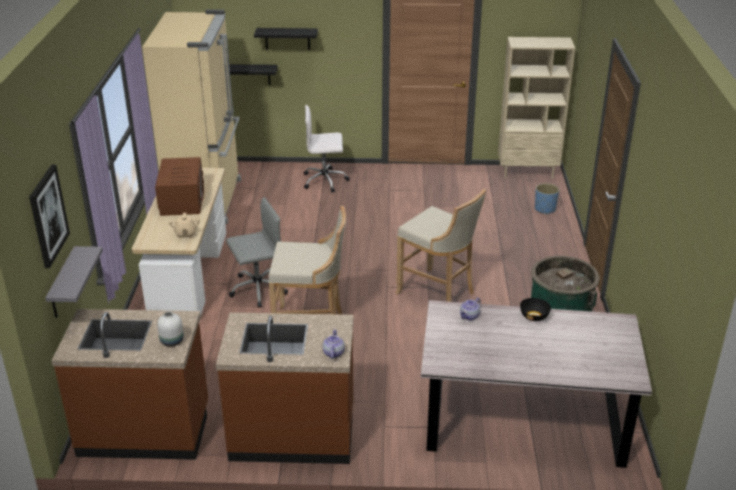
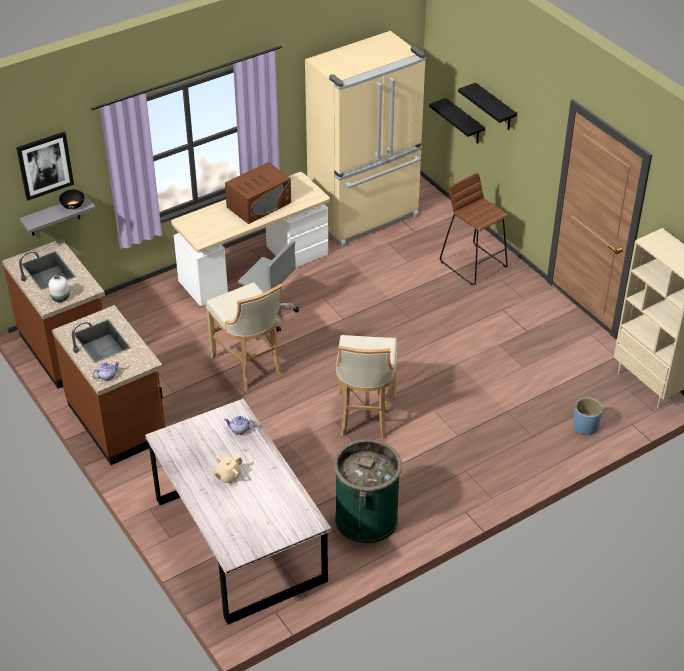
camera: 55 degrees right, 10 degrees up
beige teapot [169,213,200,239] -> beige teapot moved to [213,455,243,484]
white office chair [304,105,350,193] -> brown stool [440,173,509,285]
black bowl [520,298,551,321] -> black bowl moved to [59,190,85,209]

